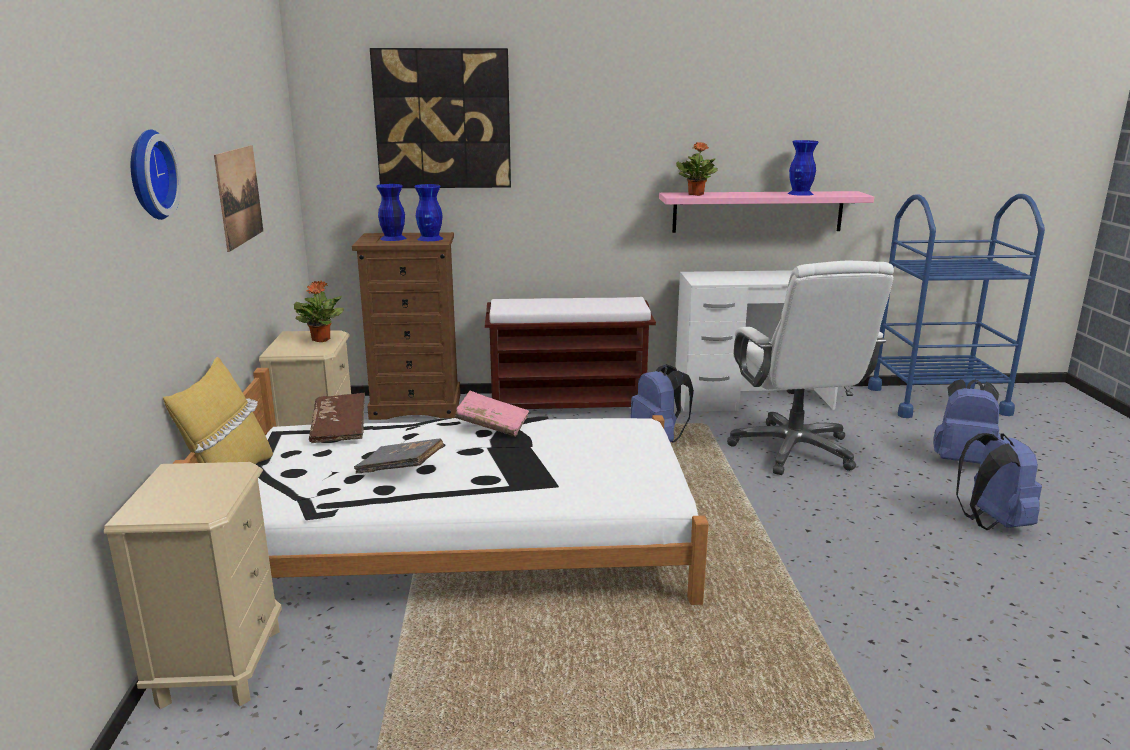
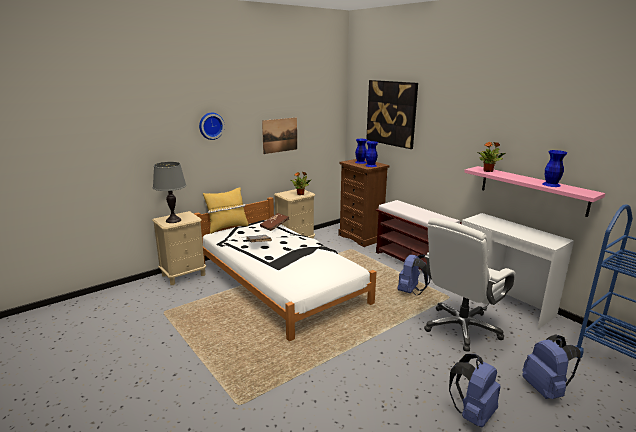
camera: 55 degrees right, 0 degrees up
pink book [455,391,529,437] -> none
none -> grey table lamp [153,162,187,223]

